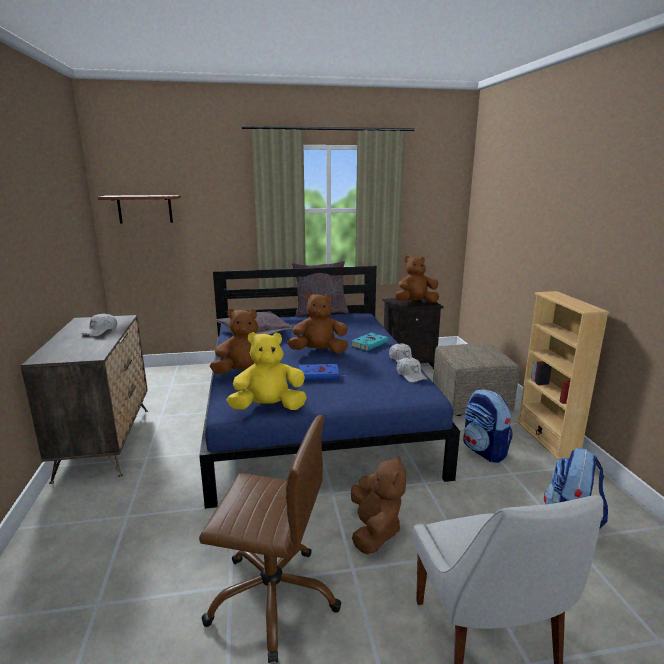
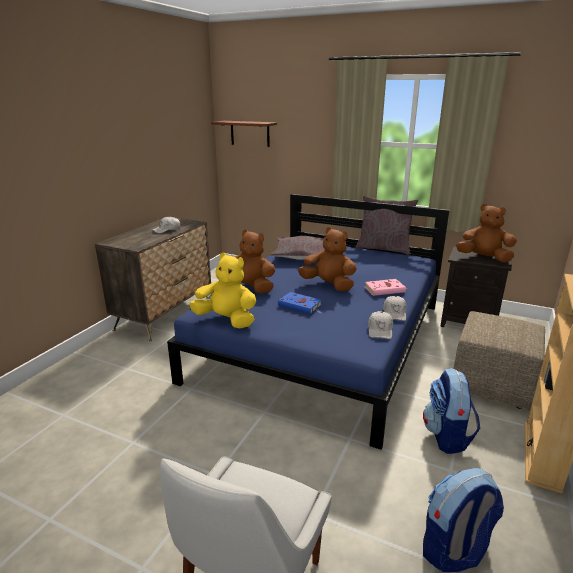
camera: 35 degrees right, 5 degrees up
brown office chair [199,415,341,663] -> none
turquoise book [351,333,389,351] -> pink book [365,279,407,296]
brown plush toy [351,455,406,554] -> none

